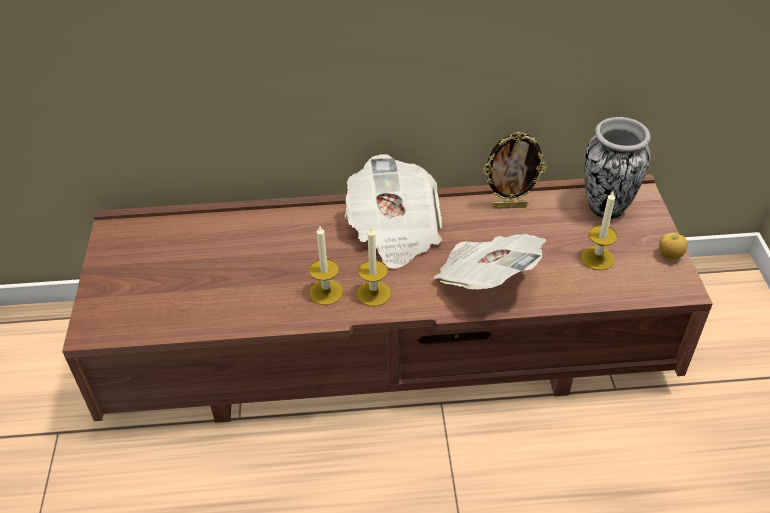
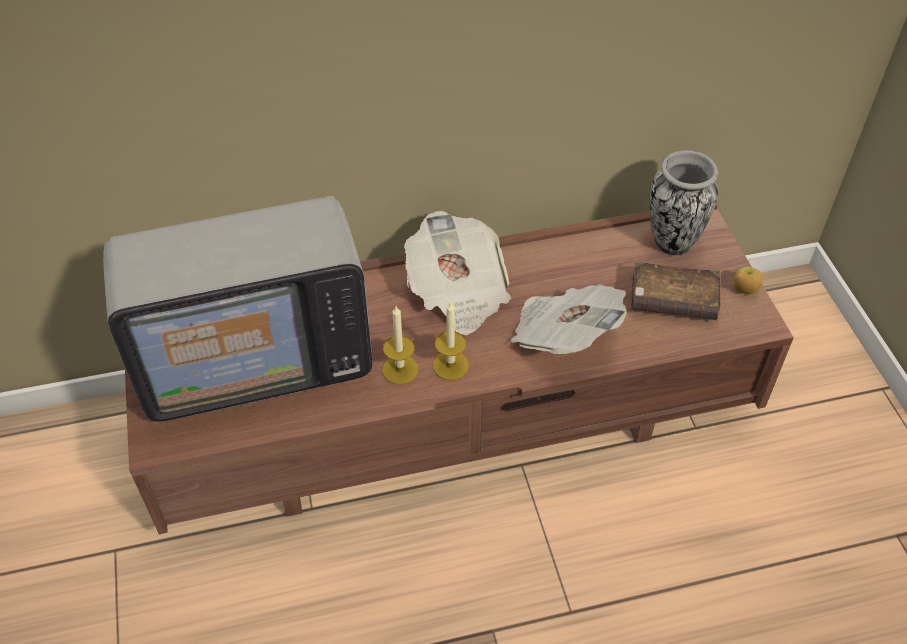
camera: 10 degrees left, 5 degrees up
picture frame [483,132,547,209] -> none
candle [581,192,618,270] -> brown book [631,261,721,320]
none -> television [103,196,373,422]

